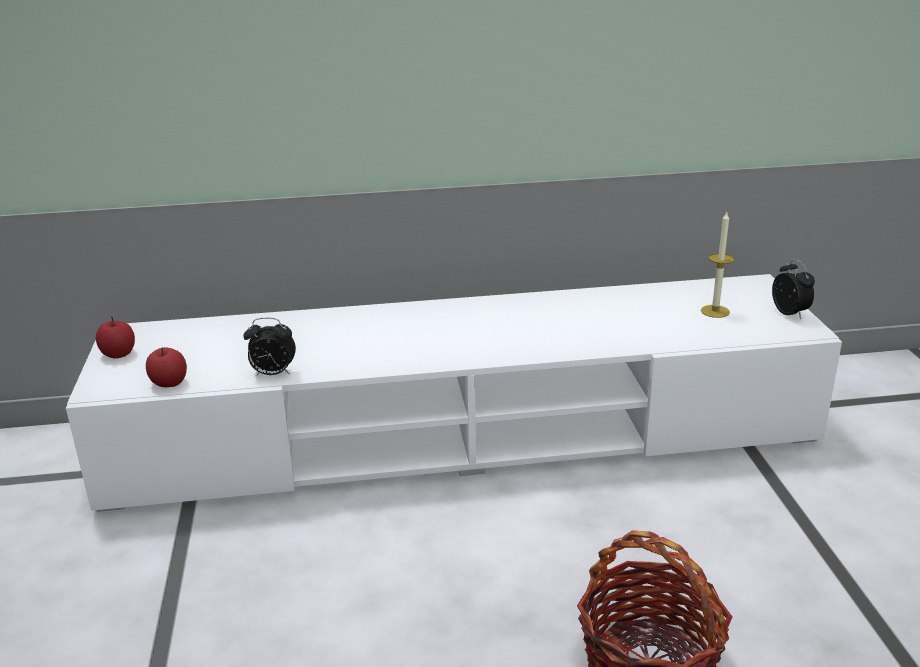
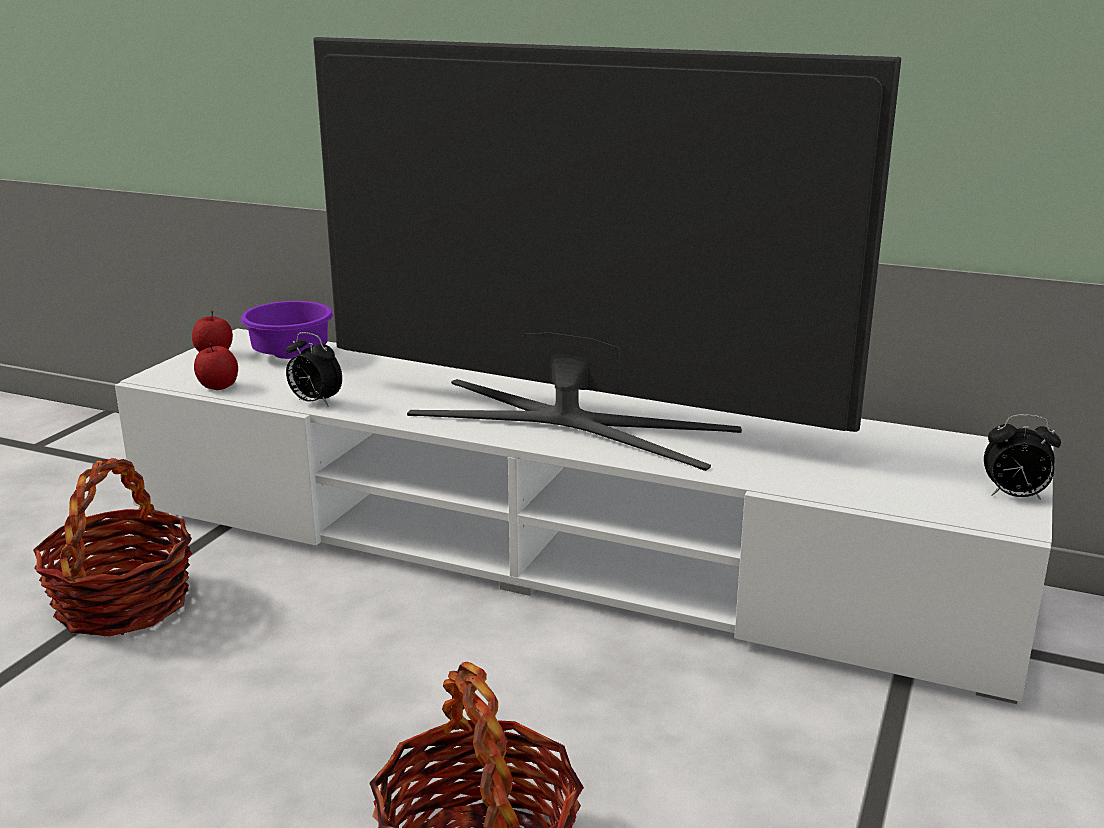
camera: 30 degrees right, 5 degrees down
candle [701,212,734,318] -> none
alarm clock [772,259,815,319] -> alarm clock turned 90 degrees clockwise [984,414,1061,500]
none -> basket [33,458,192,636]
none -> purple bowl [241,301,333,359]
none -> television [313,37,901,471]

